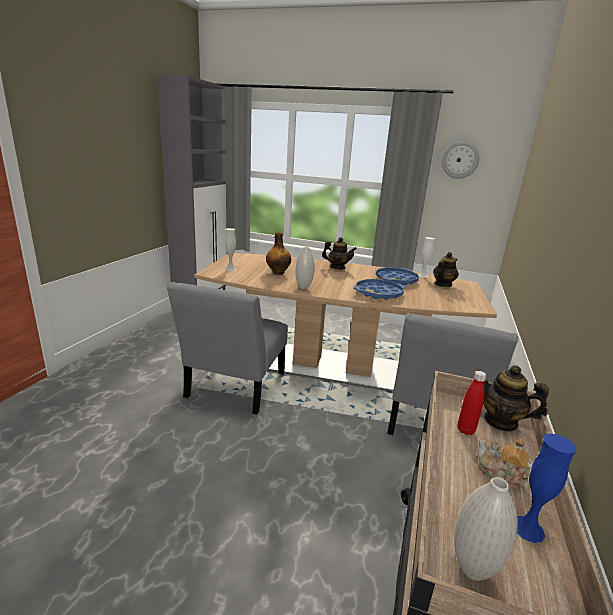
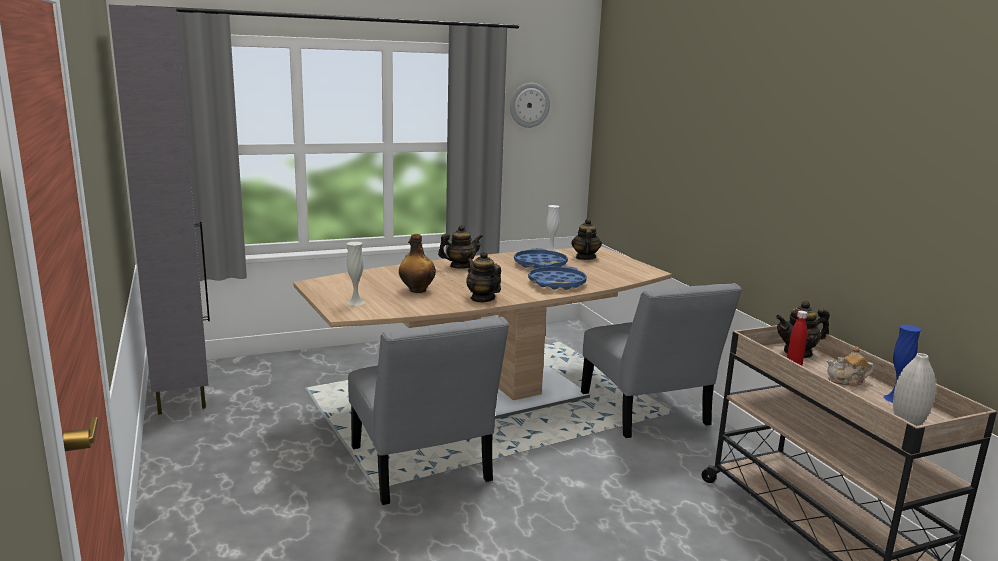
camera: 40 degrees left, 5 degrees down
white vase [295,246,315,289] -> teapot [466,251,501,302]

